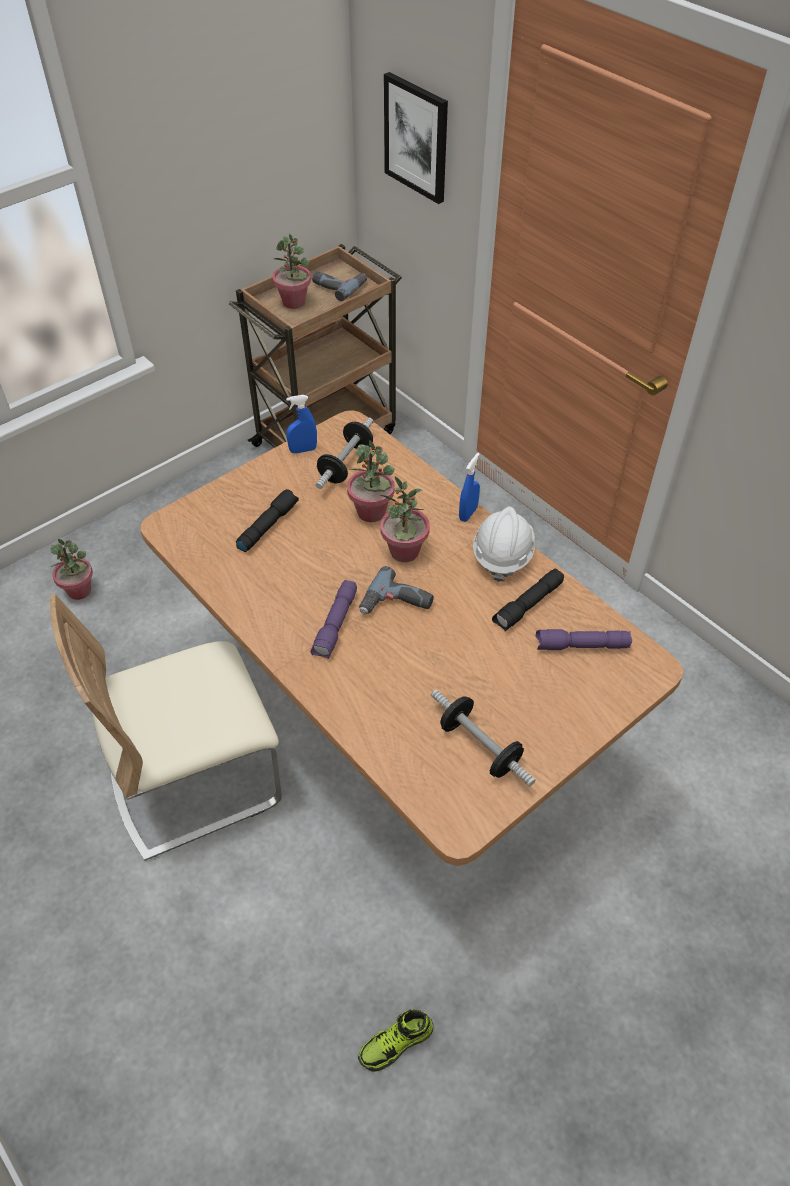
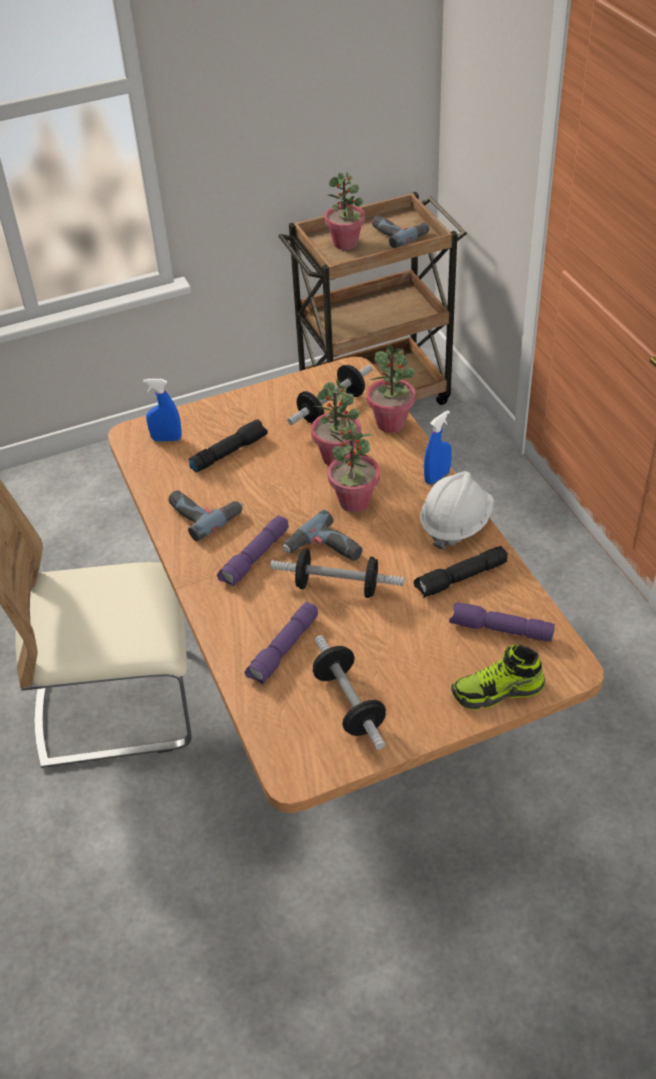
camera: 20 degrees right, 5 degrees down
potted plant [50,539,93,600] -> potted plant moved to [367,345,415,433]
blue spray bottle [286,395,317,454] -> blue spray bottle moved to [143,379,181,441]
shoe [358,1009,434,1072] -> shoe moved to [451,645,545,710]
picture [384,72,448,204] -> none
none -> power drill [168,490,243,542]
none -> purple flashlight [245,602,318,685]
none -> dumbbell [270,548,404,598]

